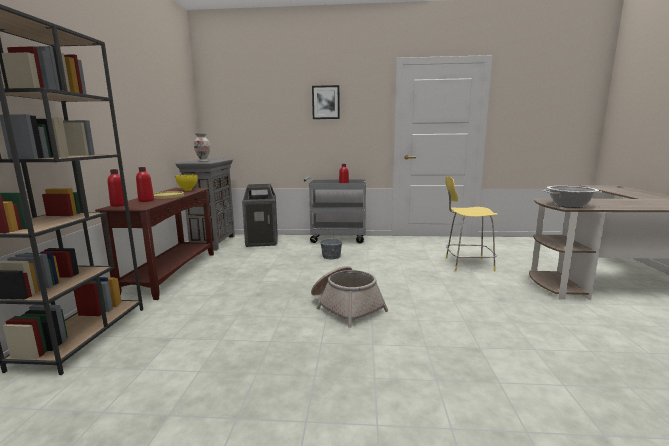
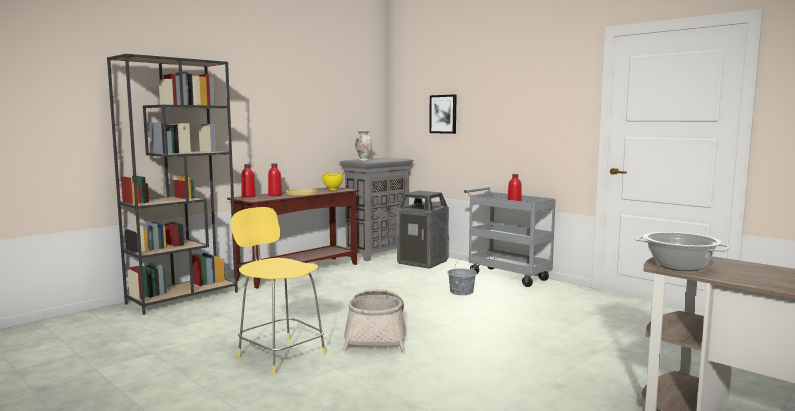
camera: 40 degrees right, 5 degrees down
picture [312,85,340,119] -> picture moved to [429,94,457,134]
yellow stool [445,176,497,271] -> yellow stool moved to [231,207,326,375]

